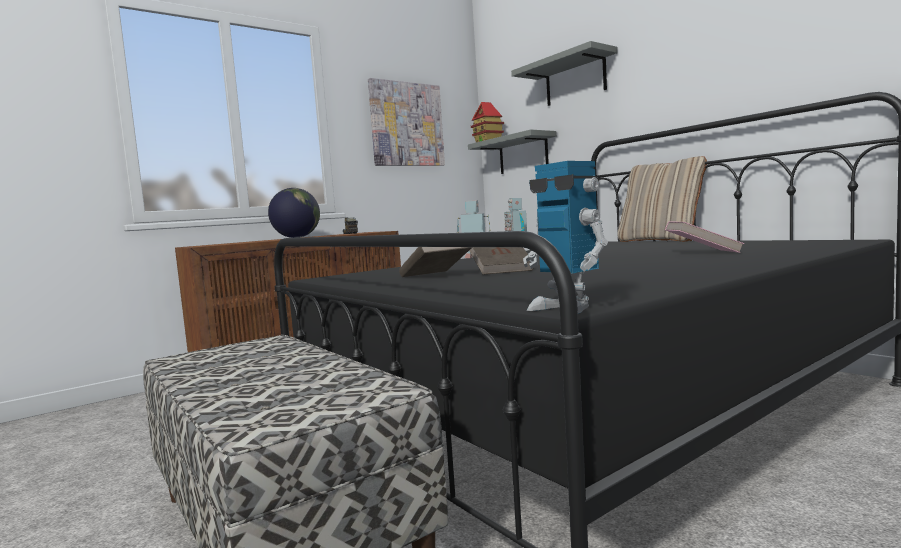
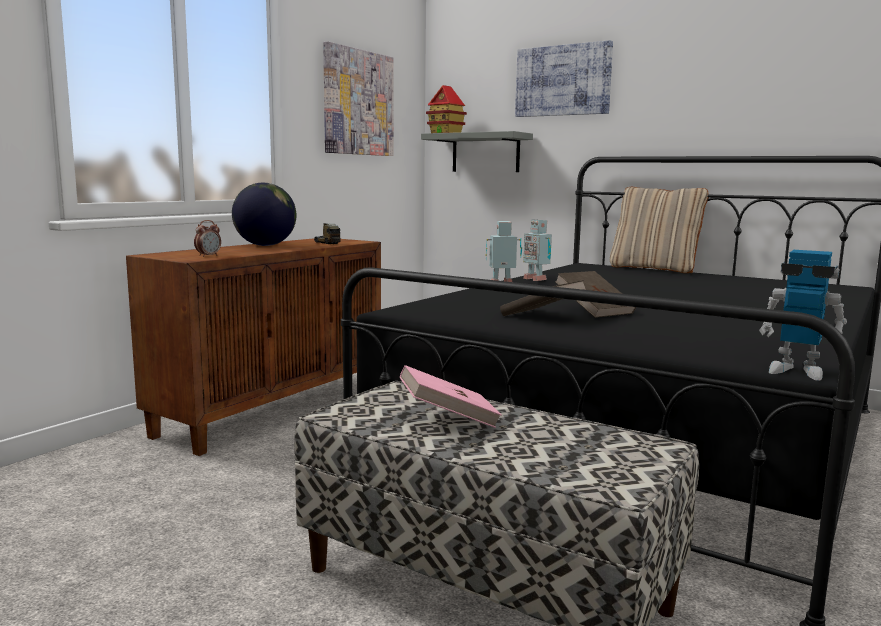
camera: 20 degrees left, 5 degrees up
grey shelf [511,41,618,106] -> picture [515,40,613,117]
pink book [665,222,744,253] -> pink book moved to [400,365,502,428]
none -> alarm clock [194,220,221,257]

